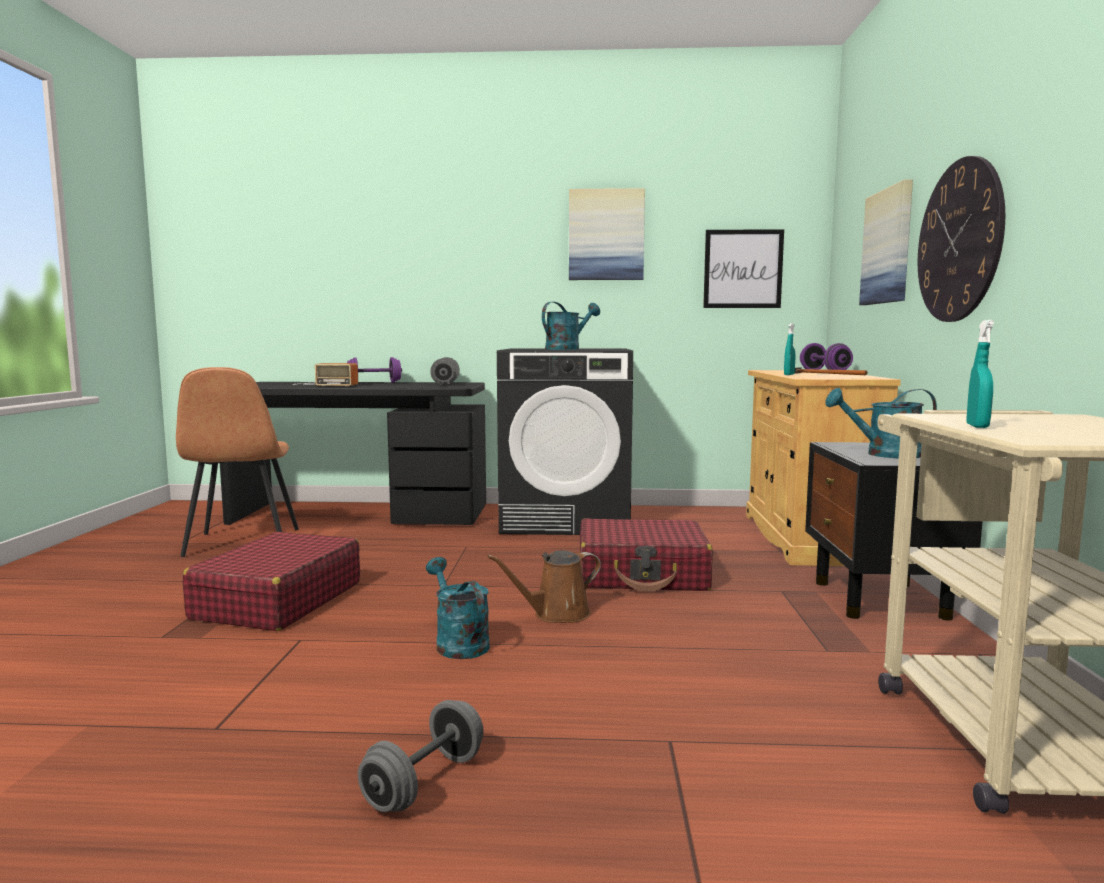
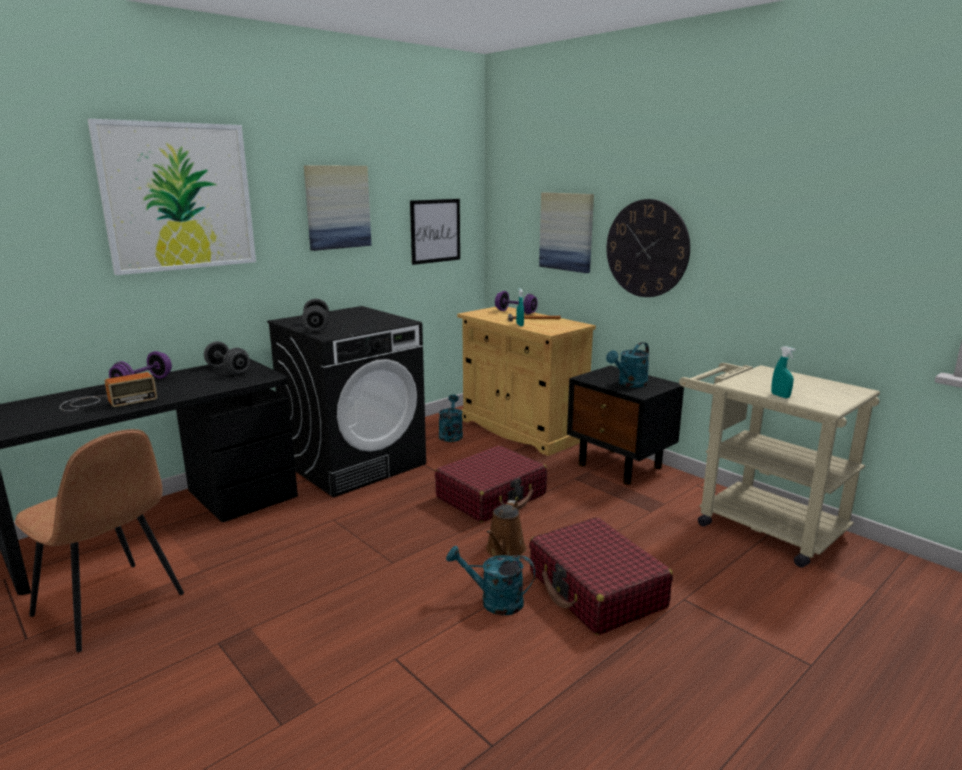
camera: 45 degrees left, 10 degrees up
red suitcase [183,532,360,631] -> red suitcase moved to [529,517,673,635]
grey dumbbell [358,700,484,812] -> grey dumbbell moved to [302,299,329,332]
turquoise watering can [542,302,600,350] -> turquoise watering can moved to [439,394,463,442]
none -> picture [87,119,256,275]

